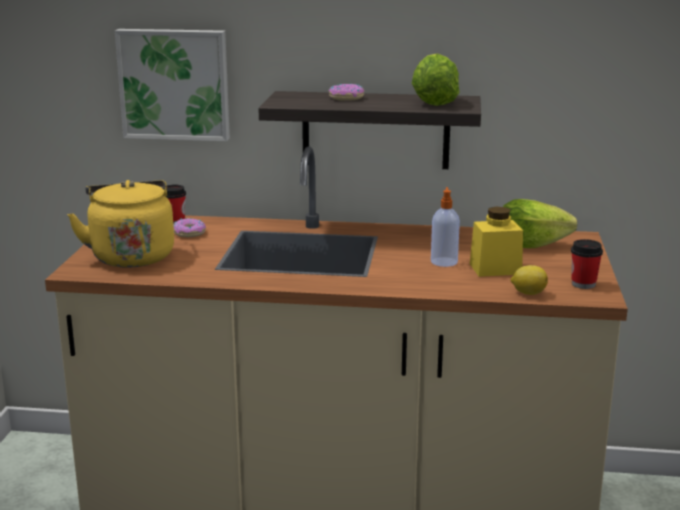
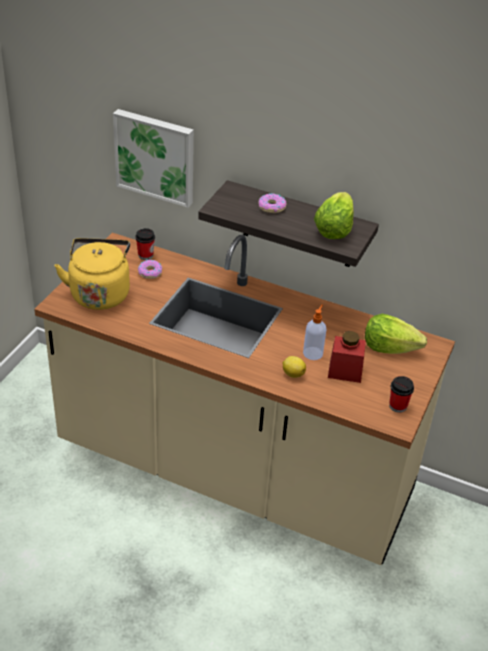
camera: 15 degrees right, 20 degrees up
yellow jar [470,207,523,277] -> red jar [328,331,366,383]
lemon [510,265,548,295] -> lemon moved to [282,356,306,378]

